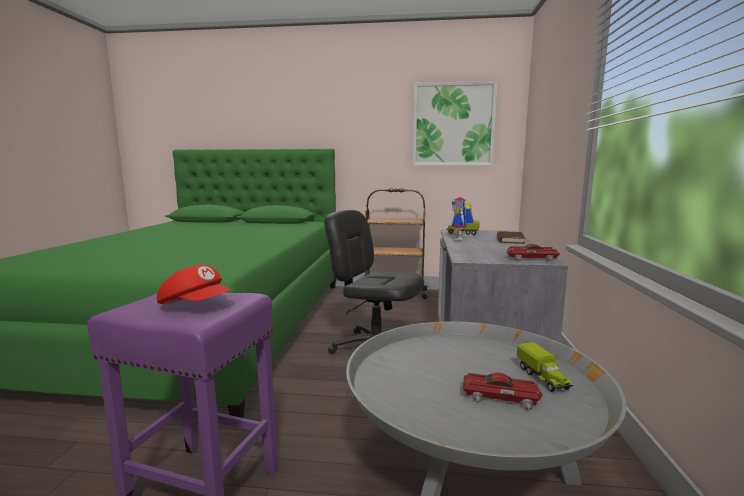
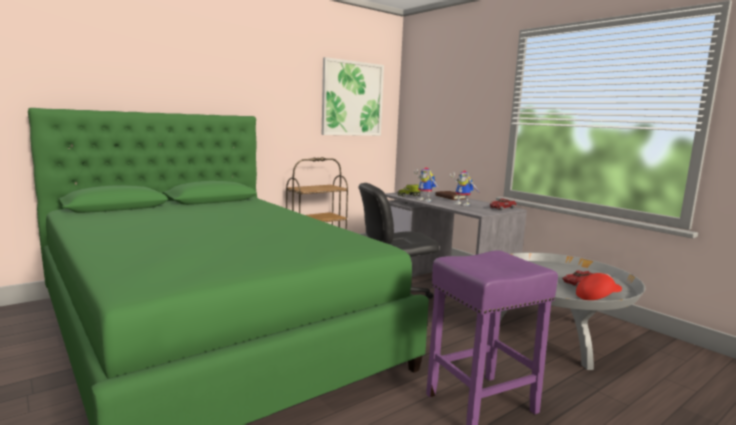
camera: 45 degrees left, 0 degrees up
red cap [157,265,232,304] -> red cap moved to [576,273,622,300]
toy truck [517,342,573,392] -> none
none -> toy robot [450,170,479,206]

